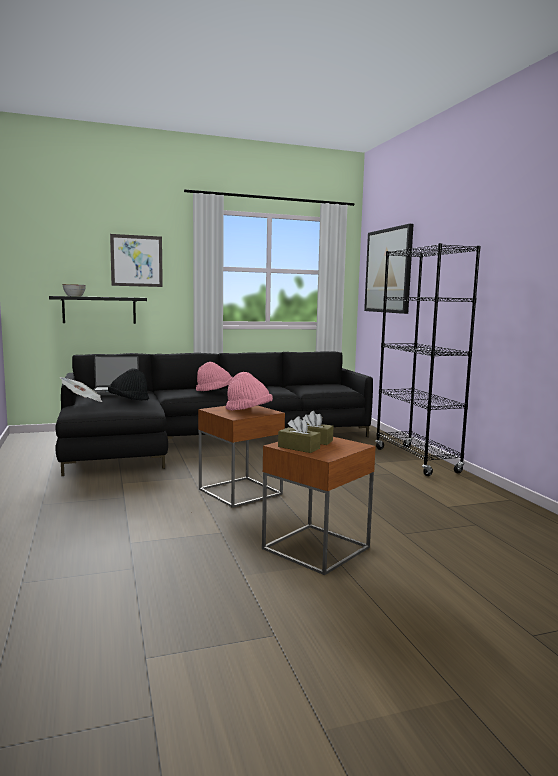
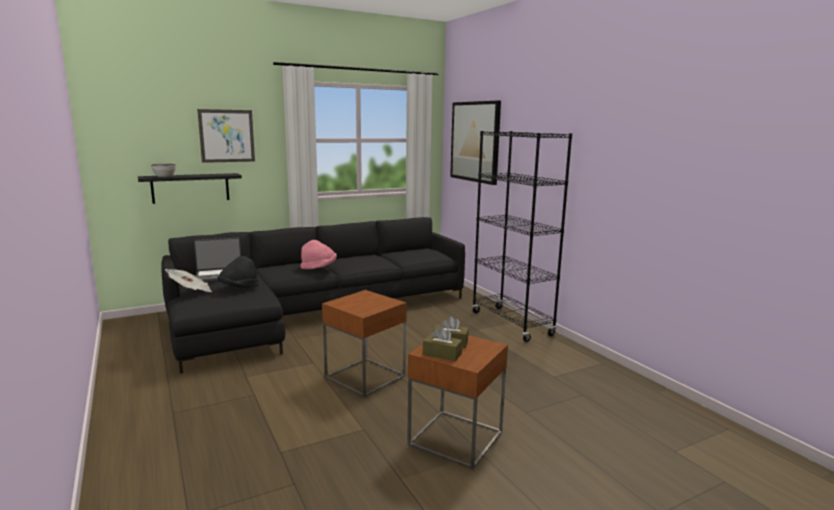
camera: 10 degrees left, 5 degrees up
pink hat [225,372,273,410] -> none

